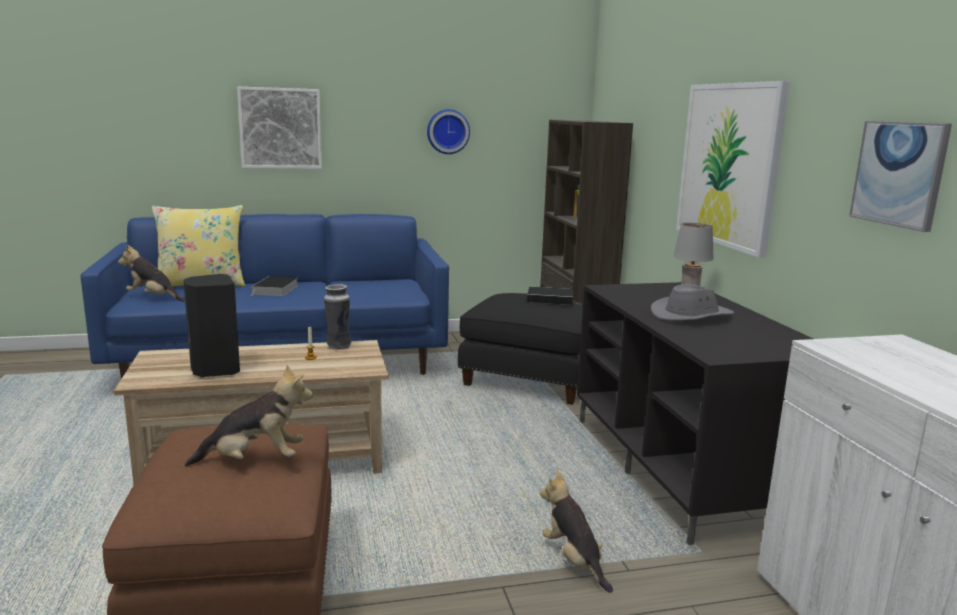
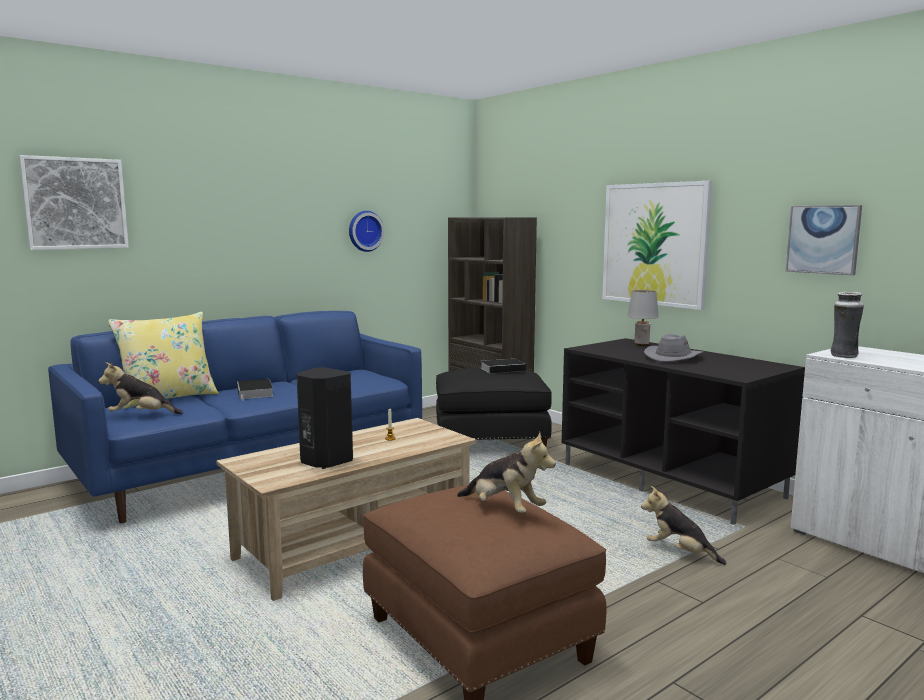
camera: 25 degrees left, 5 degrees down
plush toy [185,365,313,466] -> plush toy turned 75 degrees clockwise [457,432,556,513]
picture [237,86,322,169] -> picture moved to [19,155,129,250]
vase [324,284,351,349] -> vase moved to [831,292,864,358]

